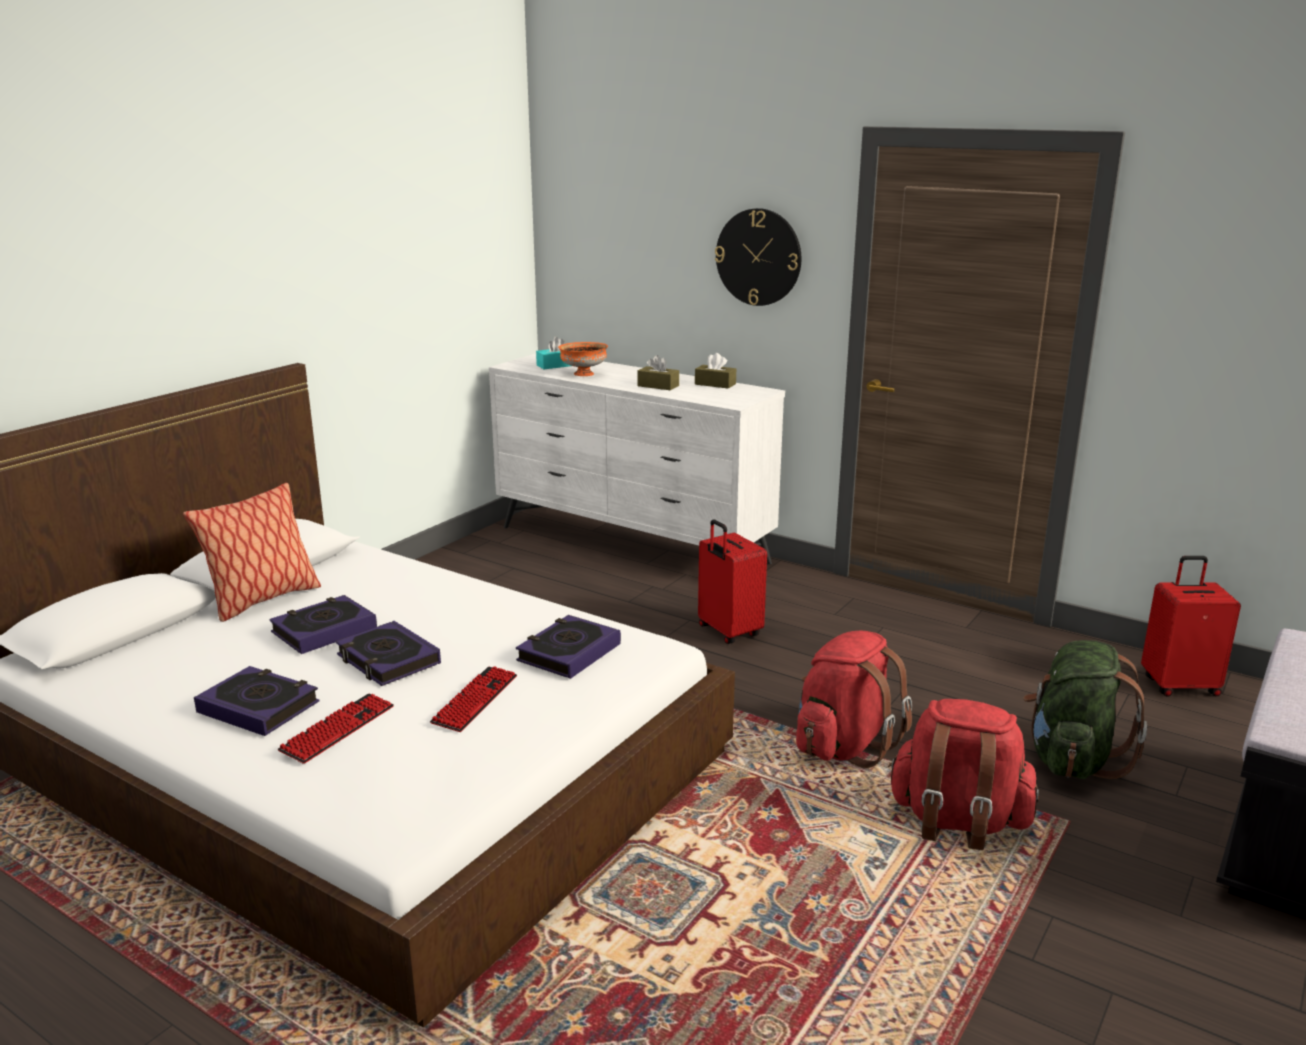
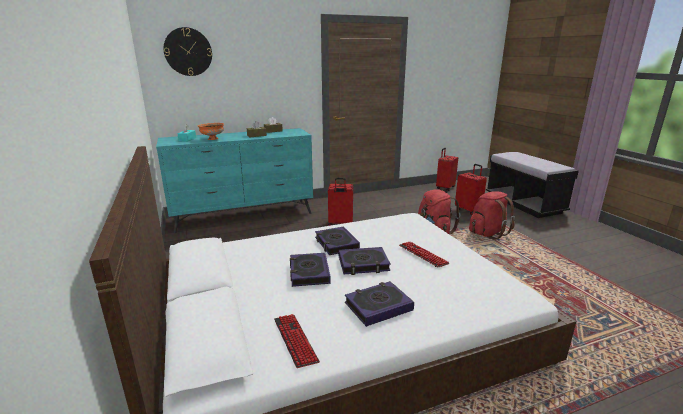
camera: 55 degrees left, 0 degrees up
pillow [183,483,321,622] -> none
keyboard [278,694,394,764] -> keyboard moved to [274,314,320,368]
white dresser [489,354,785,564] -> turquoise dresser [156,128,313,233]
book [516,615,621,679] -> book moved to [315,227,360,255]
wall clock [715,208,801,306] -> wall clock moved to [164,27,212,76]
green backpack [1023,640,1147,779] -> red suitcase [455,164,487,215]

